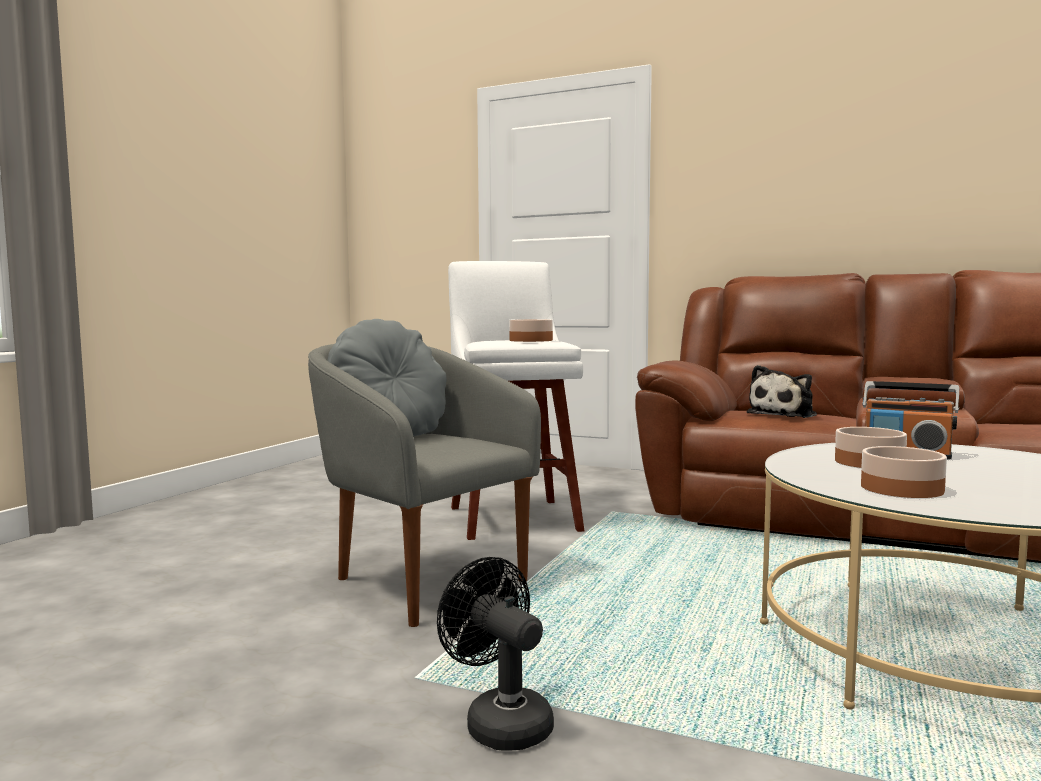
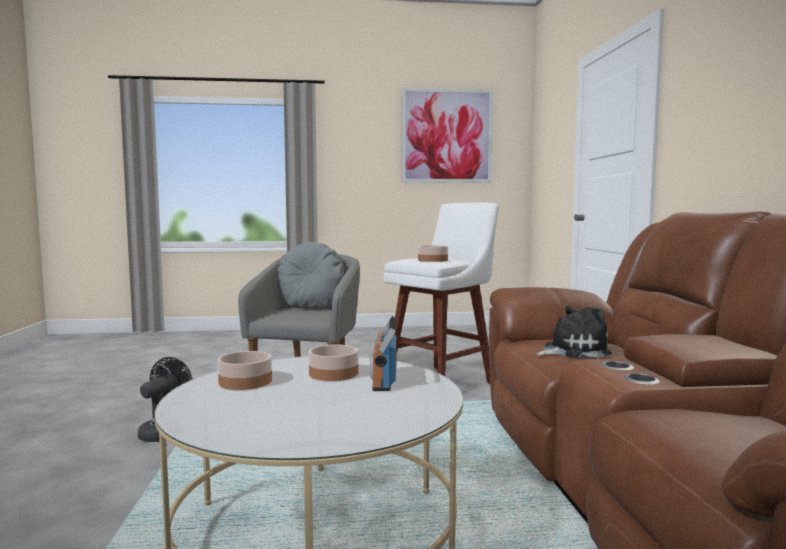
camera: 60 degrees right, 0 degrees up
plush toy [747,365,817,418] -> plush toy turned 150 degrees clockwise [536,306,612,358]
none -> picture [402,88,493,183]

